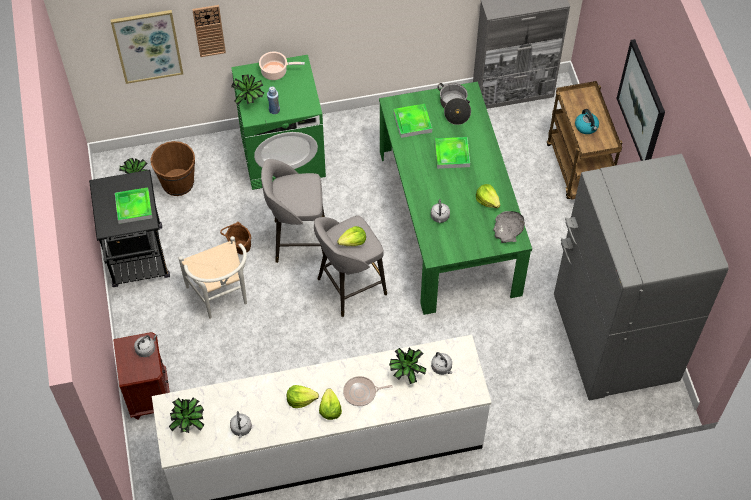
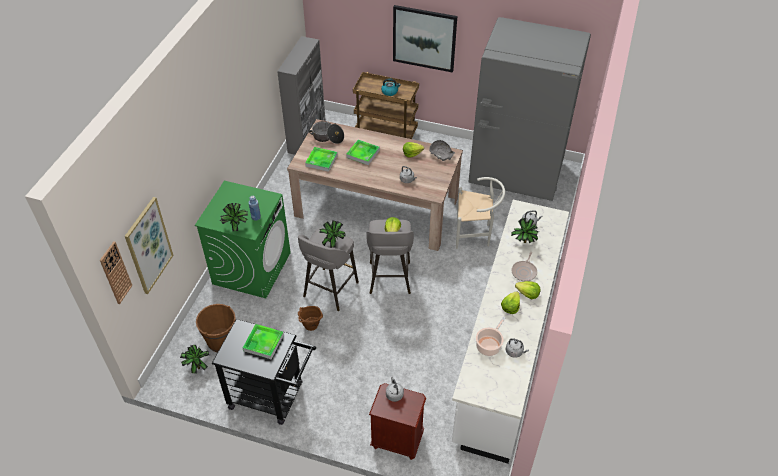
camera: 60 degrees left, 10 degrees down
potted plant [169,398,204,433] -> potted plant moved to [319,220,346,248]
white chair [178,236,247,318] -> white chair moved to [456,177,505,249]
wall clock [192,5,226,57] -> wall clock moved to [100,241,132,304]
cooking pot [259,52,305,80] -> cooking pot moved to [476,317,505,356]
green dining table [379,81,532,315] -> beige dining table [287,119,463,251]

